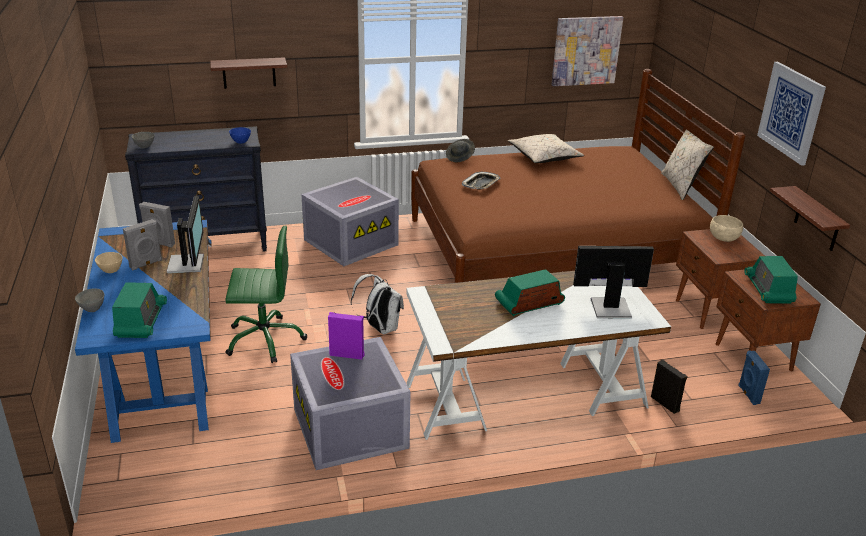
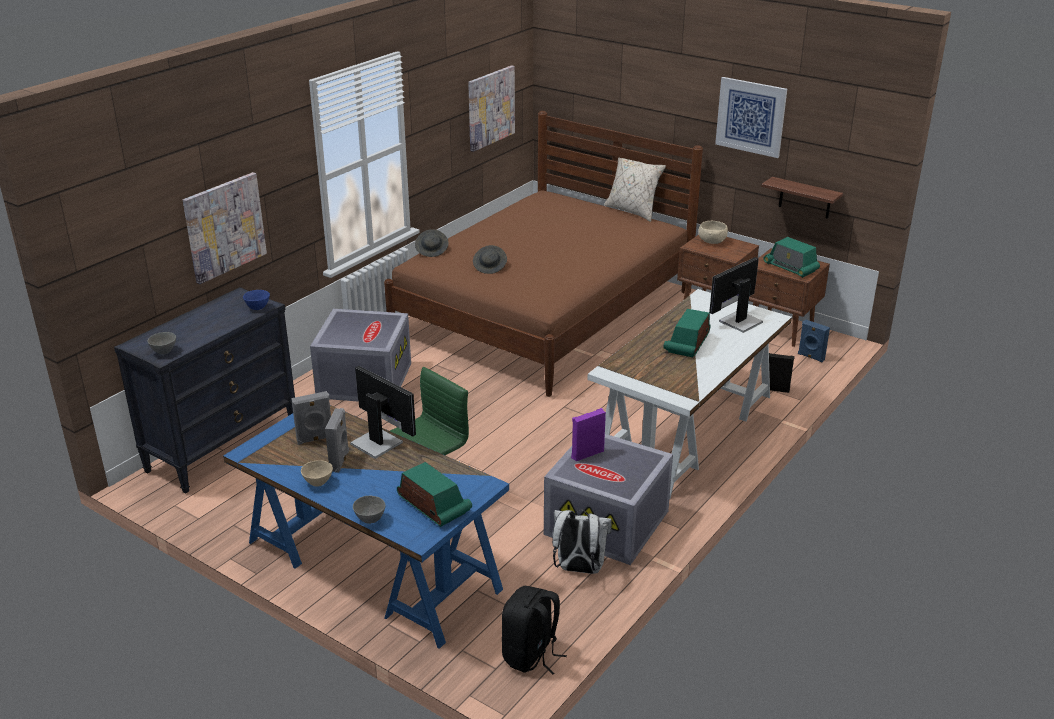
camera: 40 degrees left, 0 degrees up
shelf [210,57,287,89] -> picture [183,172,267,284]
white backpack [351,274,404,335] -> white backpack moved to [552,509,612,574]
tray [462,172,500,190] -> grey hat [473,245,507,274]
beige pillow [508,134,584,163] -> none
none -> black backpack [502,586,567,674]

